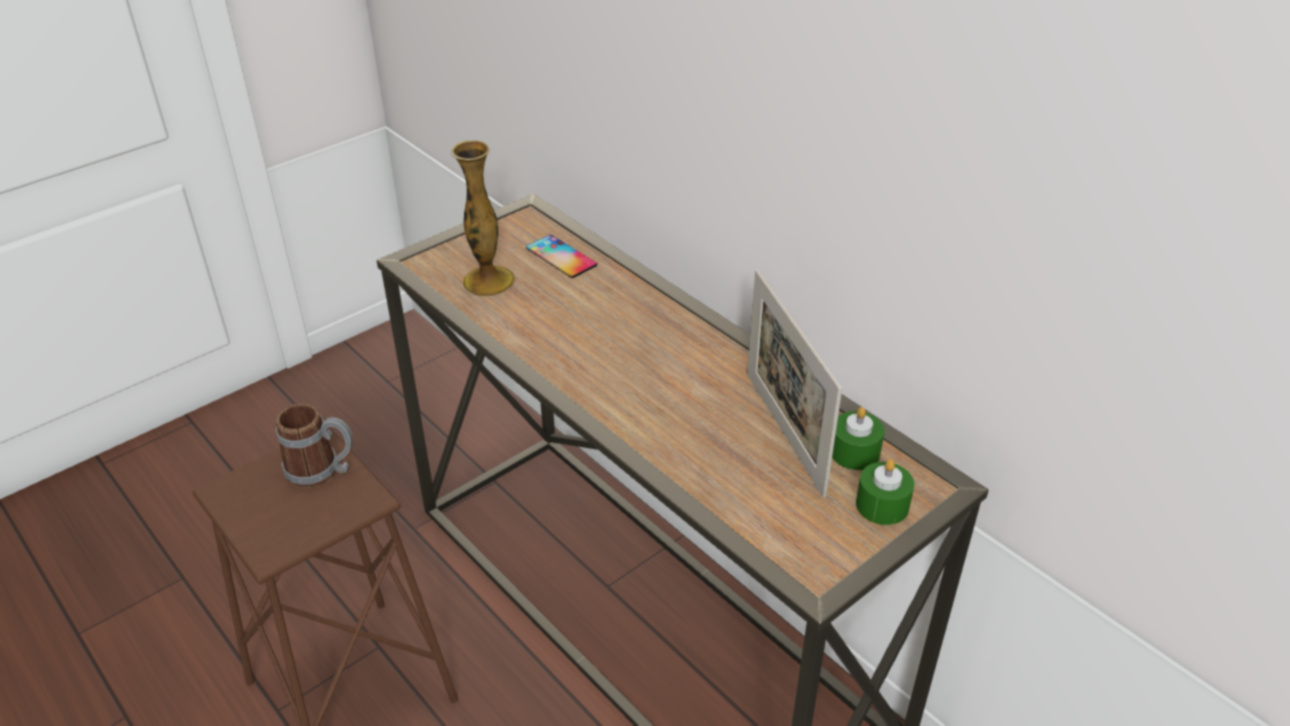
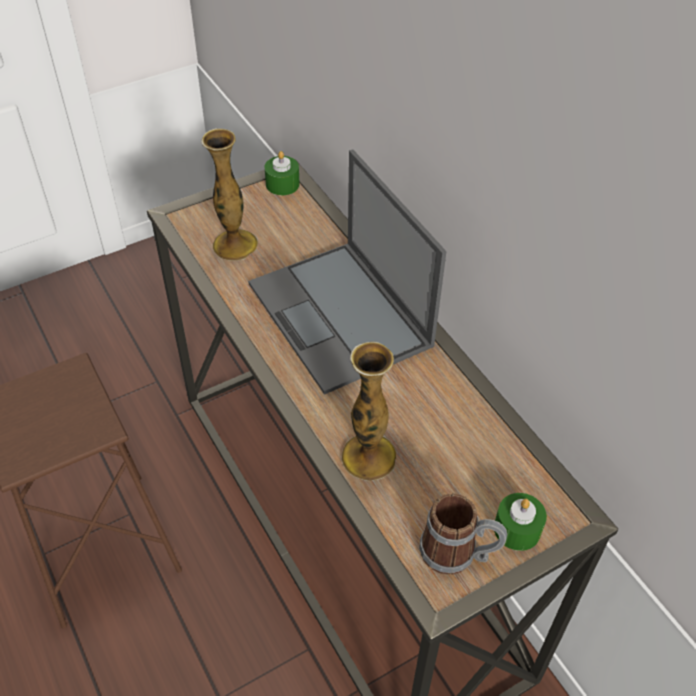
camera: 10 degrees right, 10 degrees up
mug [276,404,353,488] -> mug moved to [419,493,507,575]
phone [526,235,597,278] -> none
picture frame [747,269,842,497] -> none
green candle [832,407,885,470] -> green candle moved to [265,151,300,195]
none -> laptop [248,150,447,395]
none -> vase [342,342,396,481]

